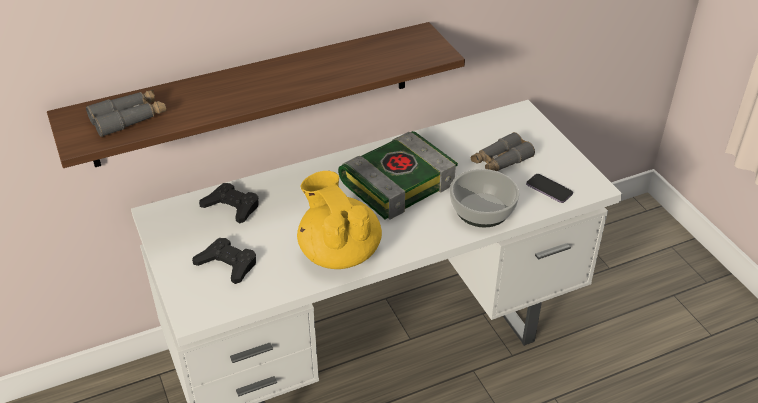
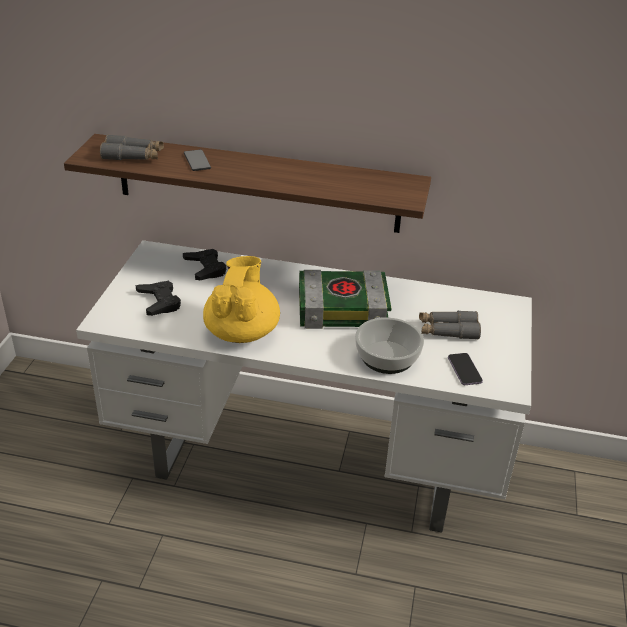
camera: 35 degrees right, 5 degrees down
none -> phone [184,149,211,171]

